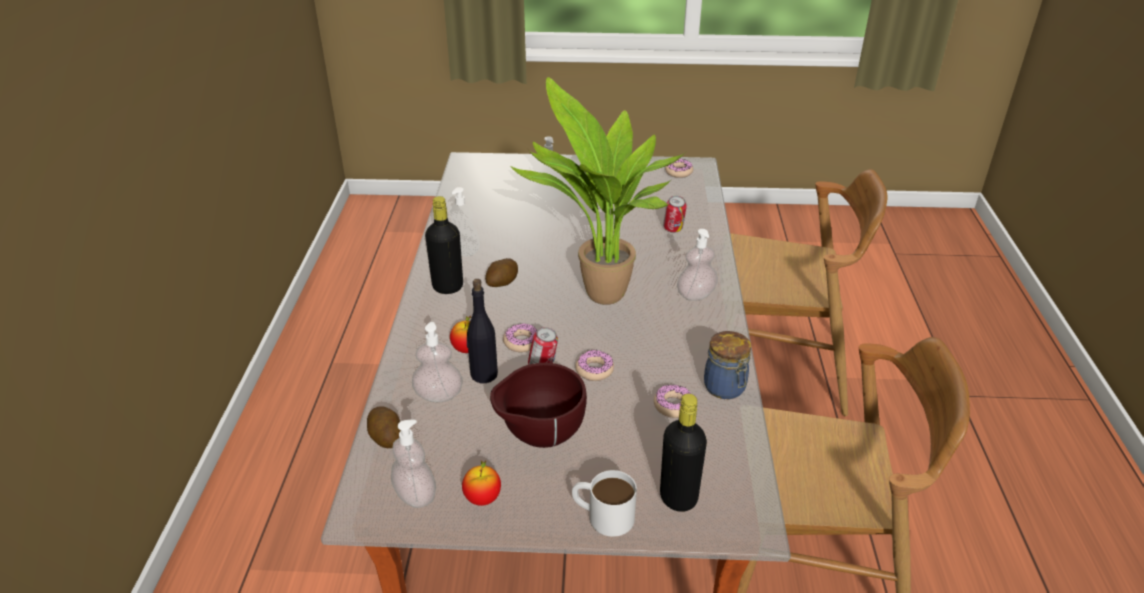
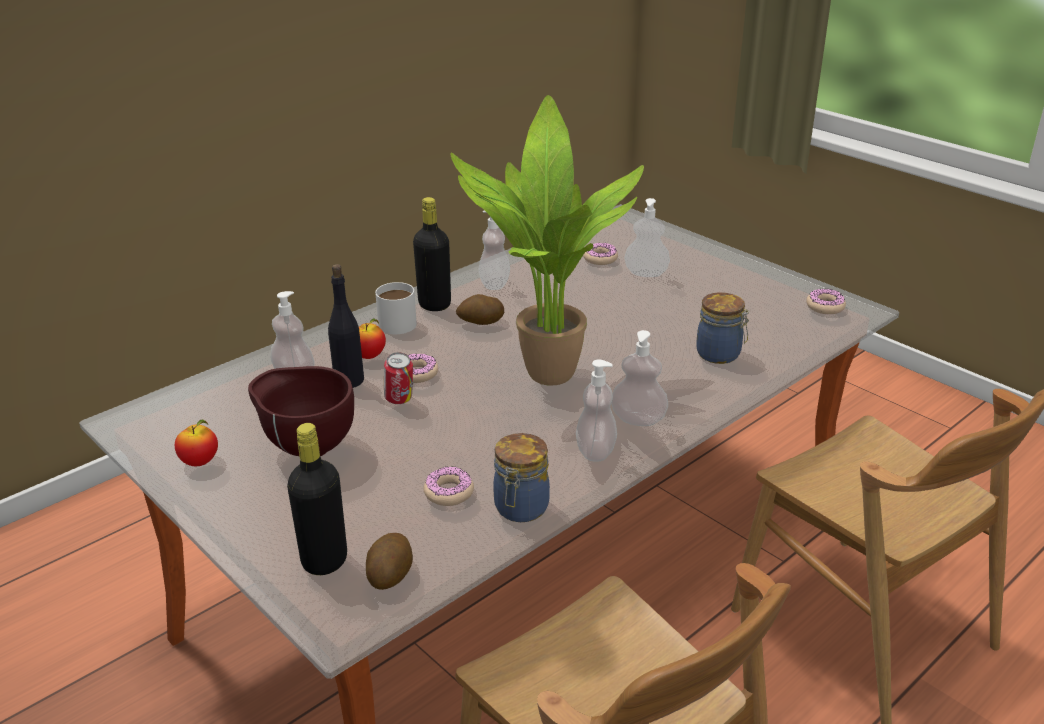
camera: 45 degrees right, 5 degrees down
potato [367,406,401,448] -> potato moved to [366,533,413,590]
soap dispenser [391,419,436,508] -> soap dispenser moved to [576,359,617,462]
white mug [572,470,637,537] -> white mug moved to [375,282,417,334]
donut [575,350,614,381] -> donut moved to [583,243,618,265]
can [663,196,687,232] -> jar [696,292,749,364]

